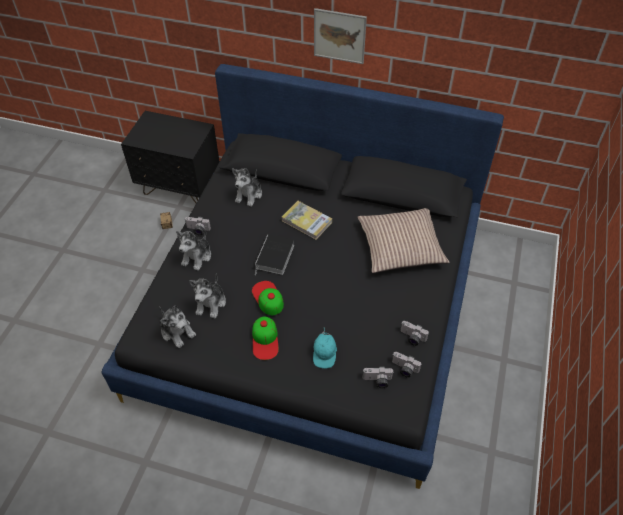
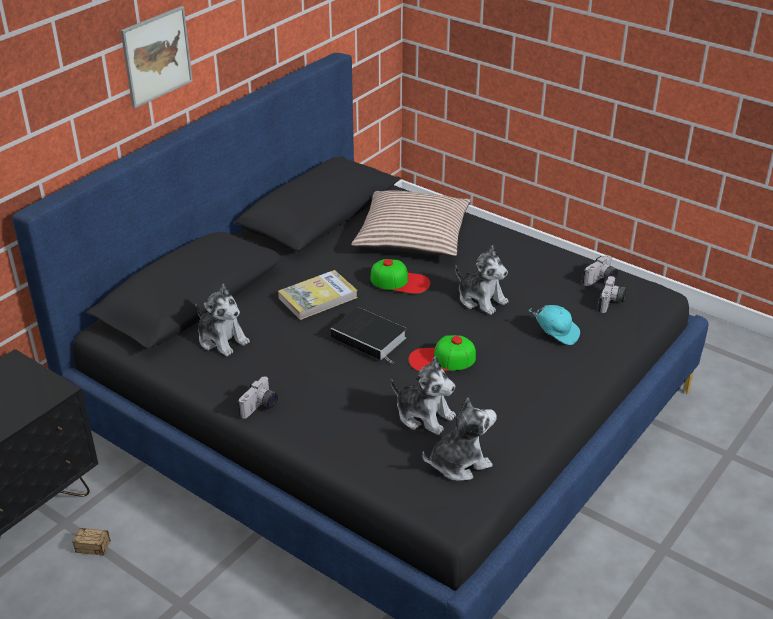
camera: 70 degrees left, 15 degrees down
plush toy [176,229,211,271] -> plush toy moved to [455,245,508,315]
cap [252,316,279,360] -> cap moved to [370,259,430,294]
camera [400,321,429,346] -> none

